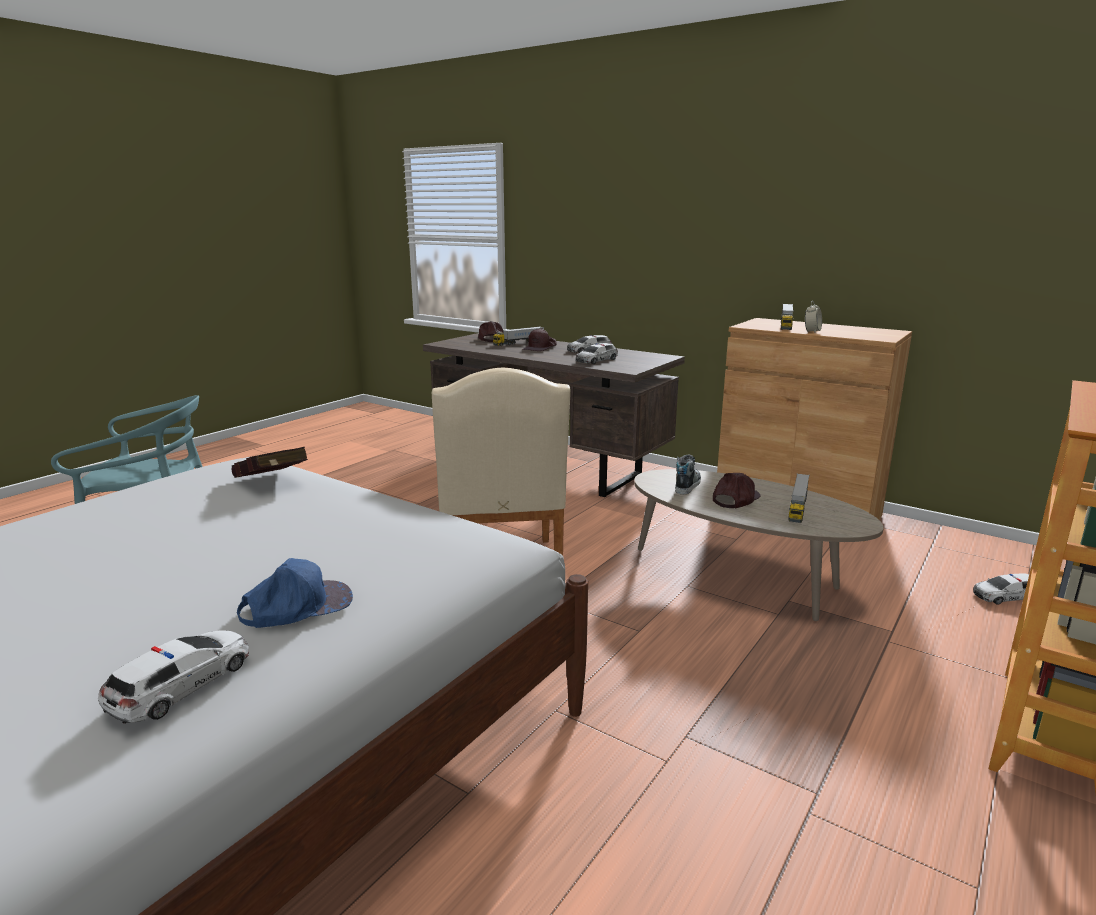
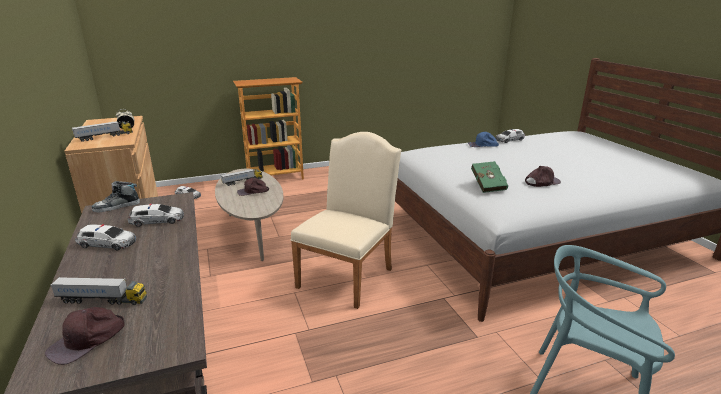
camera: 145 degrees left, 5 degrees up
red book [231,447,308,478] -> green book [471,161,508,193]
brown cap [522,328,557,351] -> brown cap moved to [525,166,561,187]
shoe [675,454,701,494] -> shoe moved to [92,181,140,213]

